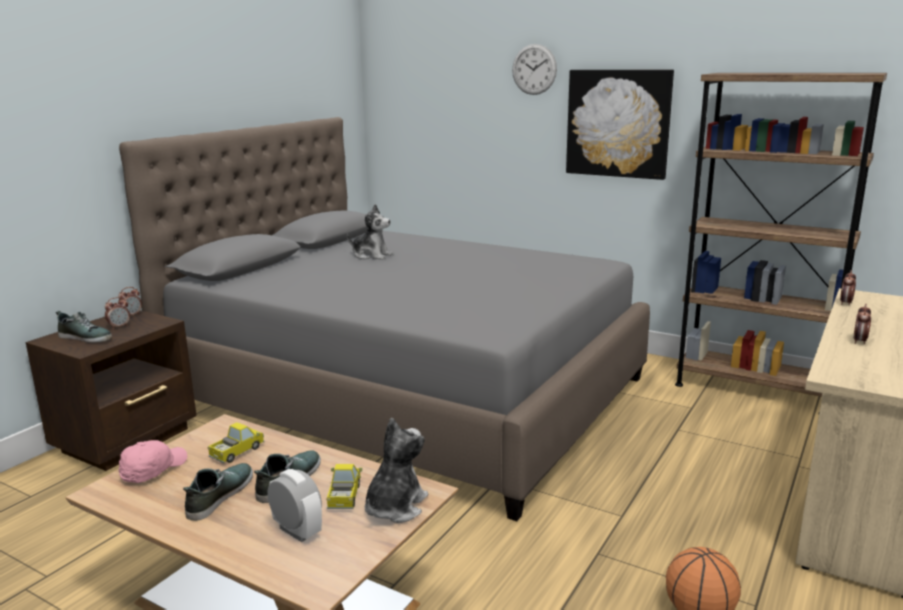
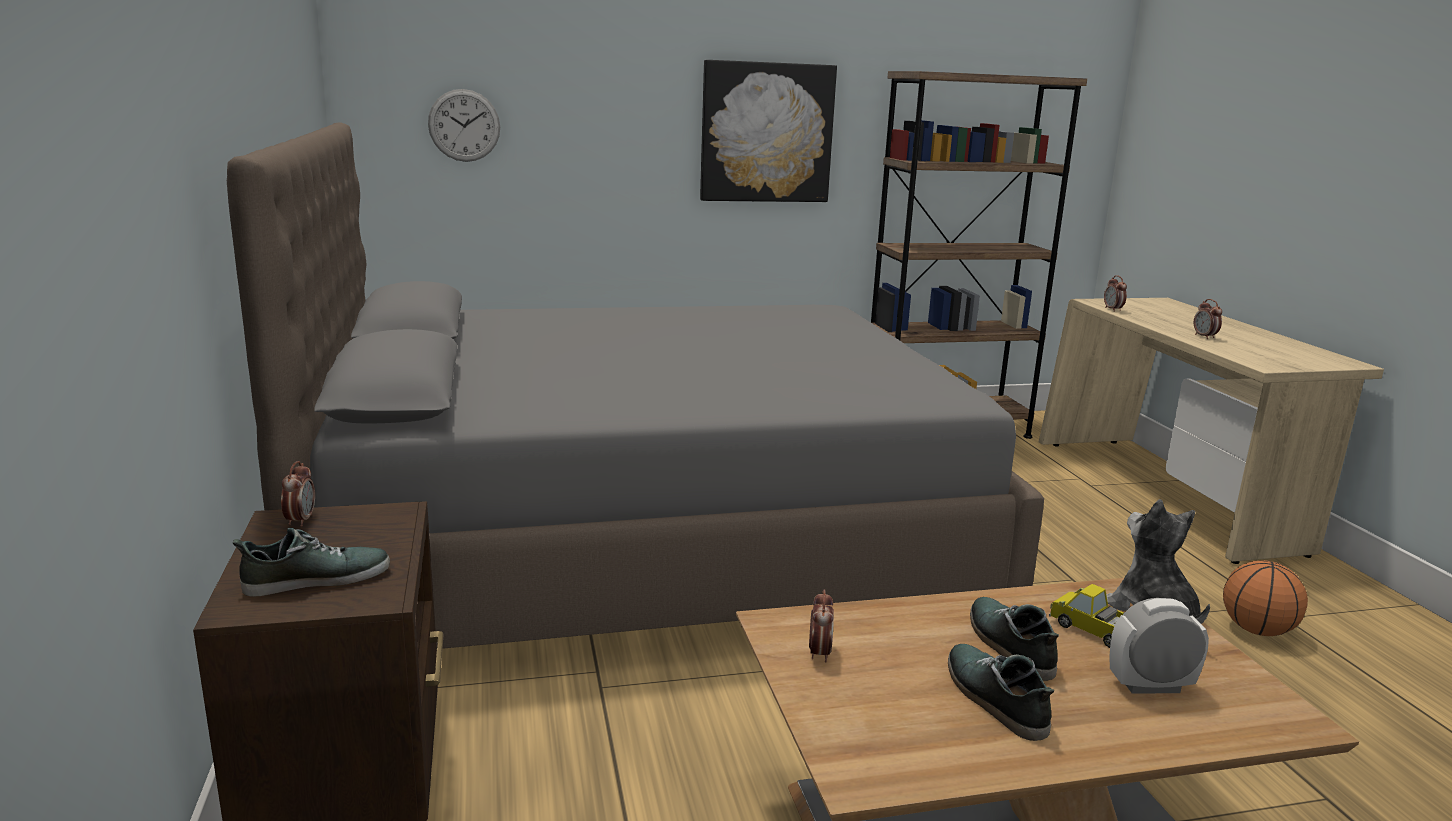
camera: 45 degrees left, 0 degrees up
alarm clock [105,297,130,329] -> alarm clock moved to [809,589,834,662]
pink cap [119,440,187,483] -> none
toy truck [207,422,265,463] -> none
plush toy [347,204,393,260] -> none
wall clock [512,44,557,95] -> wall clock moved to [428,89,500,162]

